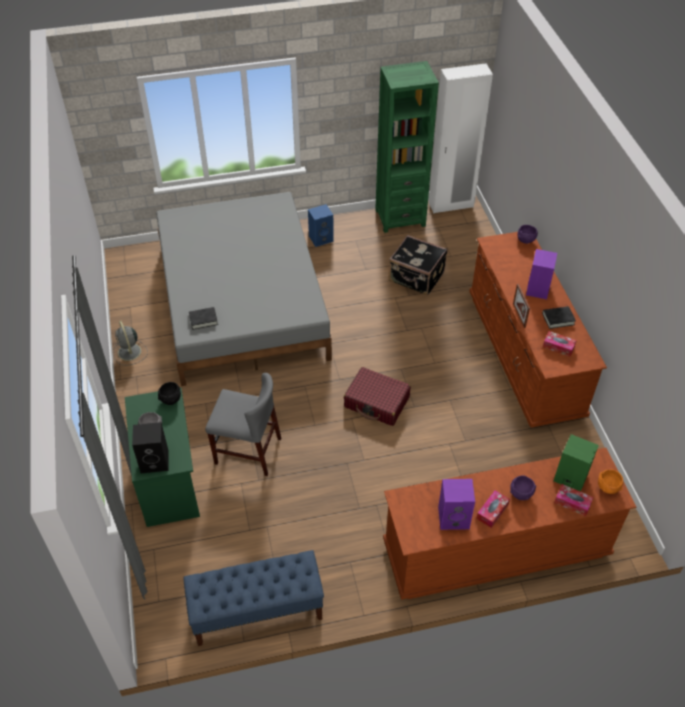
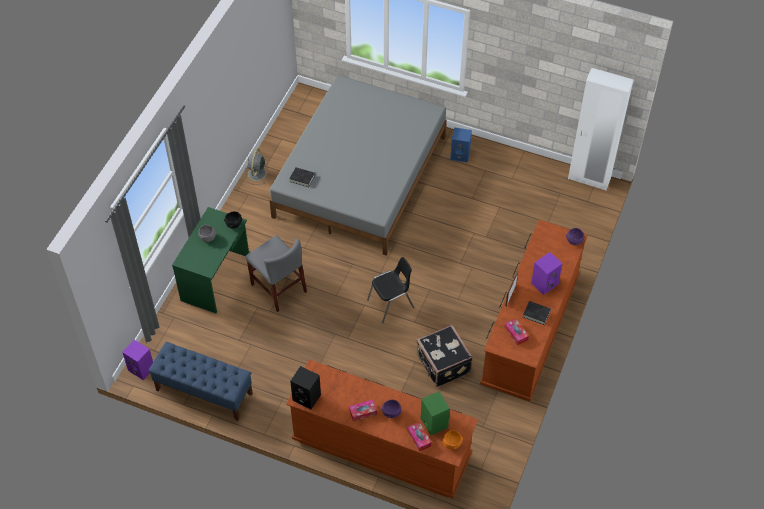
camera: 35 degrees right, 5 degrees up
black speaker [132,422,169,473] -> black speaker moved to [290,366,321,409]
red suitcase [344,367,411,426] -> black chair [367,257,414,323]
green bookcase [375,61,439,233] -> none
black suitcase [389,235,447,295] -> black suitcase moved to [416,325,473,387]
purple speaker [438,479,475,530] -> purple speaker moved to [122,340,153,380]

